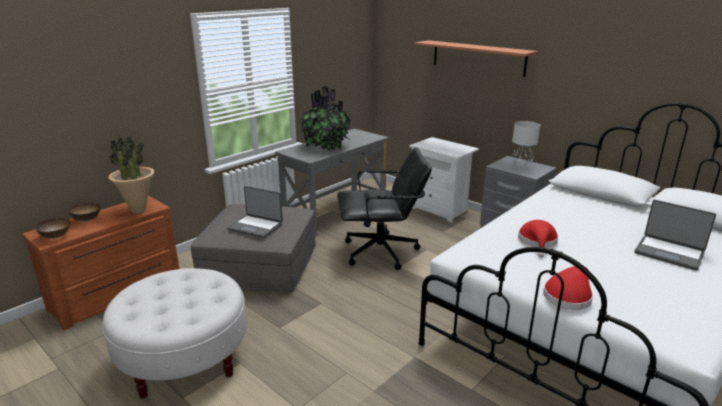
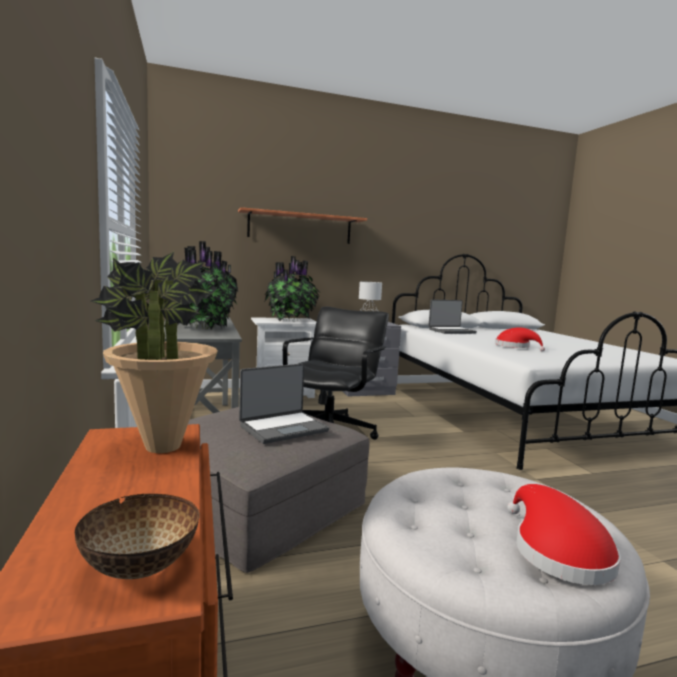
camera: 60 degrees left, 15 degrees down
bowl [68,203,100,222] -> none
red hat [543,266,593,310] -> red hat moved to [507,484,621,585]
laptop [634,200,716,271] -> laptop moved to [428,299,477,334]
none -> potted plant [265,256,320,321]

